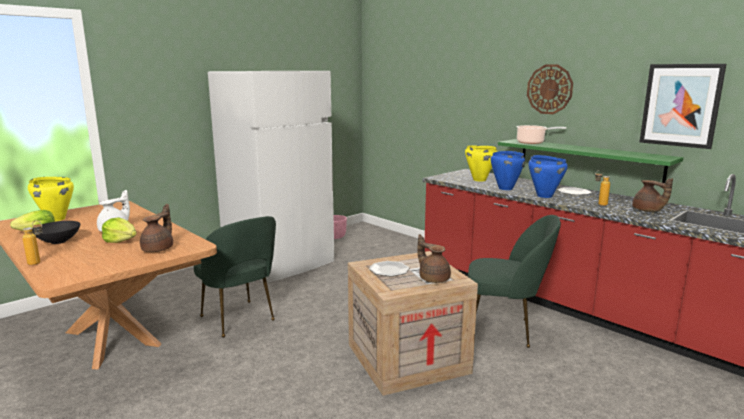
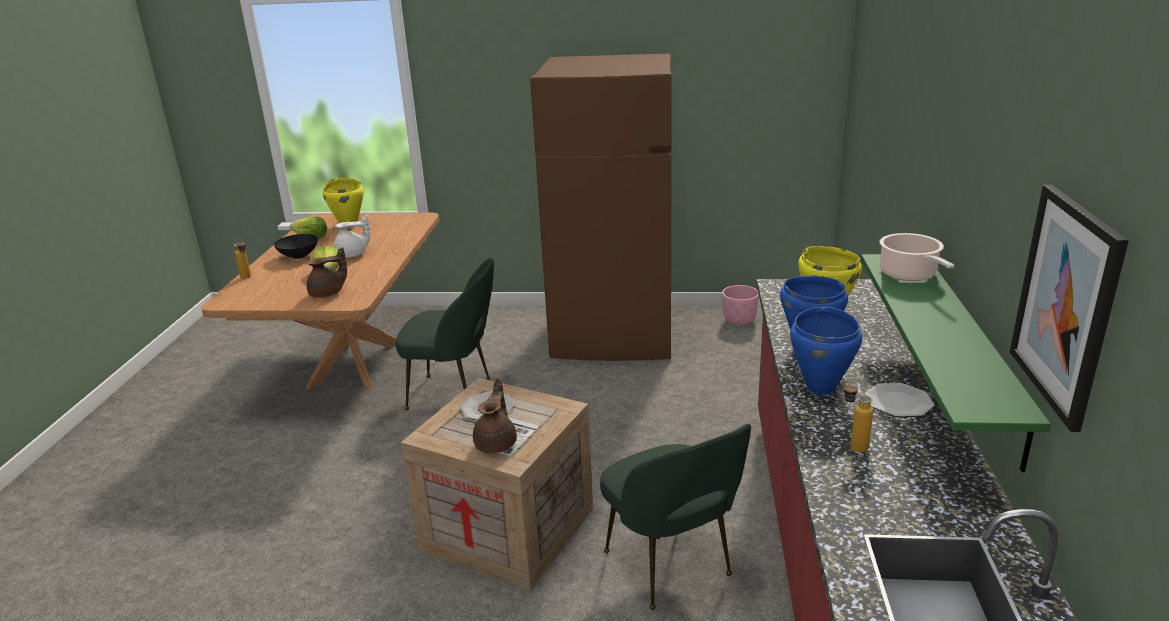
camera: 50 degrees right, 10 degrees up
green chair [194,216,276,338] -> green chair turned 90 degrees counterclockwise [396,258,494,410]
white fridge [208,71,334,283] -> brown fridge [530,54,672,361]
wall clock [527,64,573,114] -> none
brown teapot [632,178,673,212] -> none

